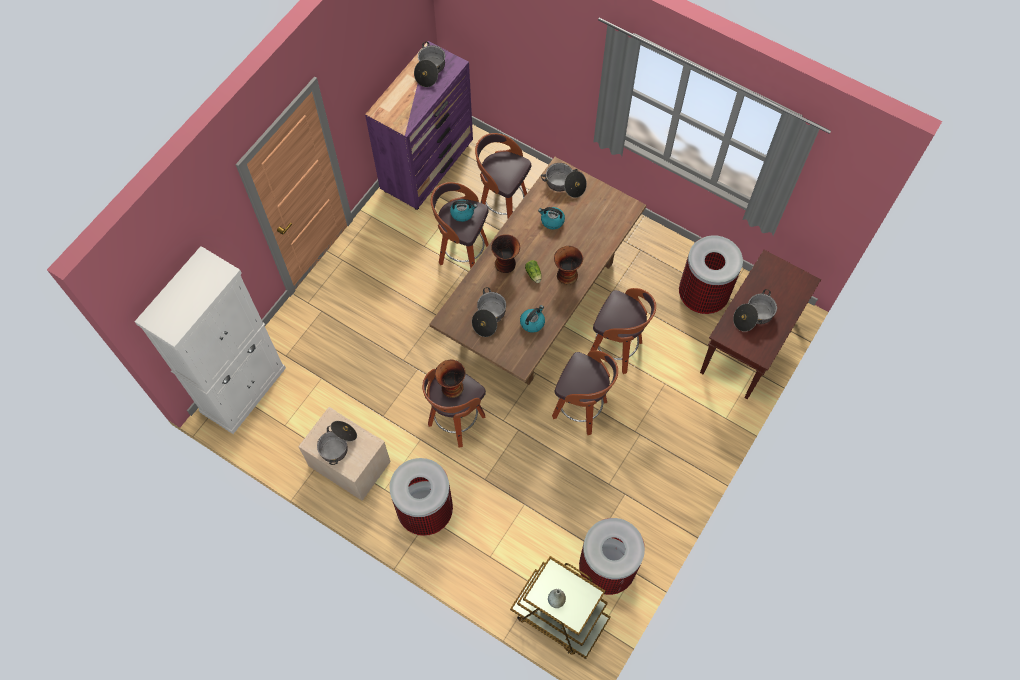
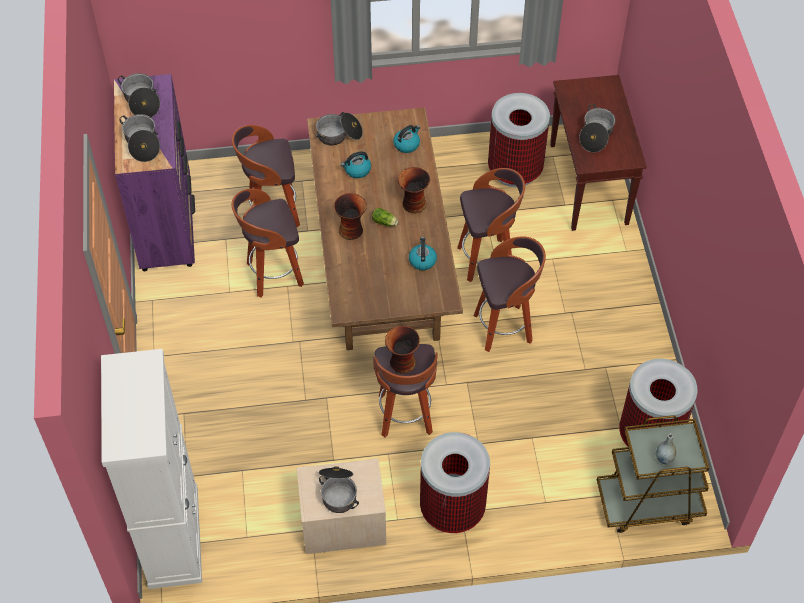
camera: 40 degrees left, 10 degrees down
kettle [450,200,477,222] -> kettle moved to [393,125,420,153]
cooking pot [472,287,506,337] -> cooking pot moved to [119,114,160,162]

